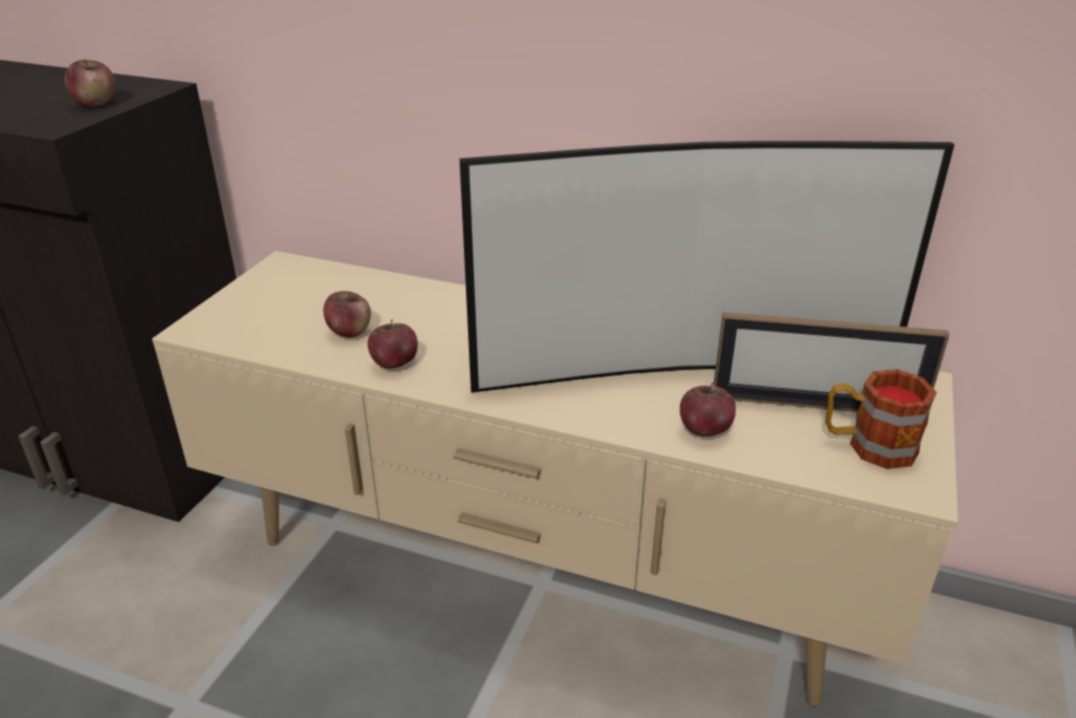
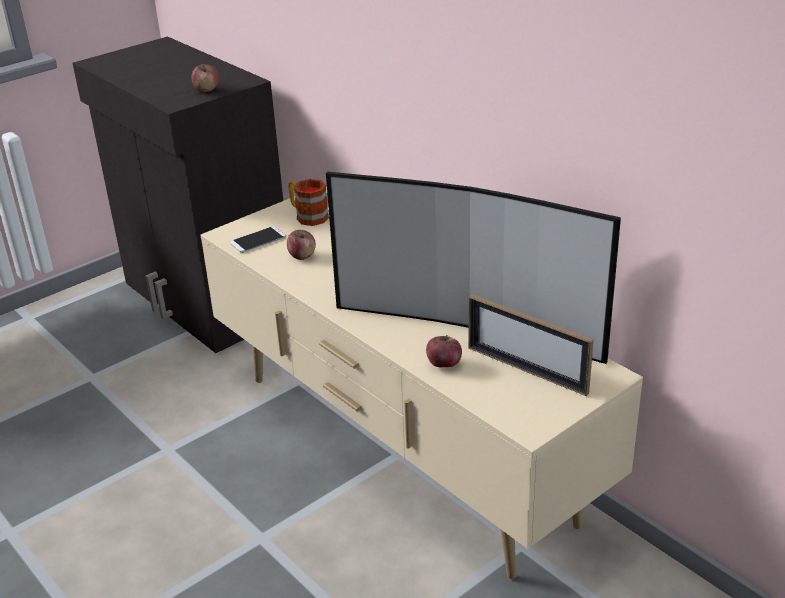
camera: 30 degrees right, 0 degrees up
apple [368,319,418,369] -> none
mug [825,369,937,469] -> mug moved to [288,179,329,226]
none -> phone [230,226,286,253]

